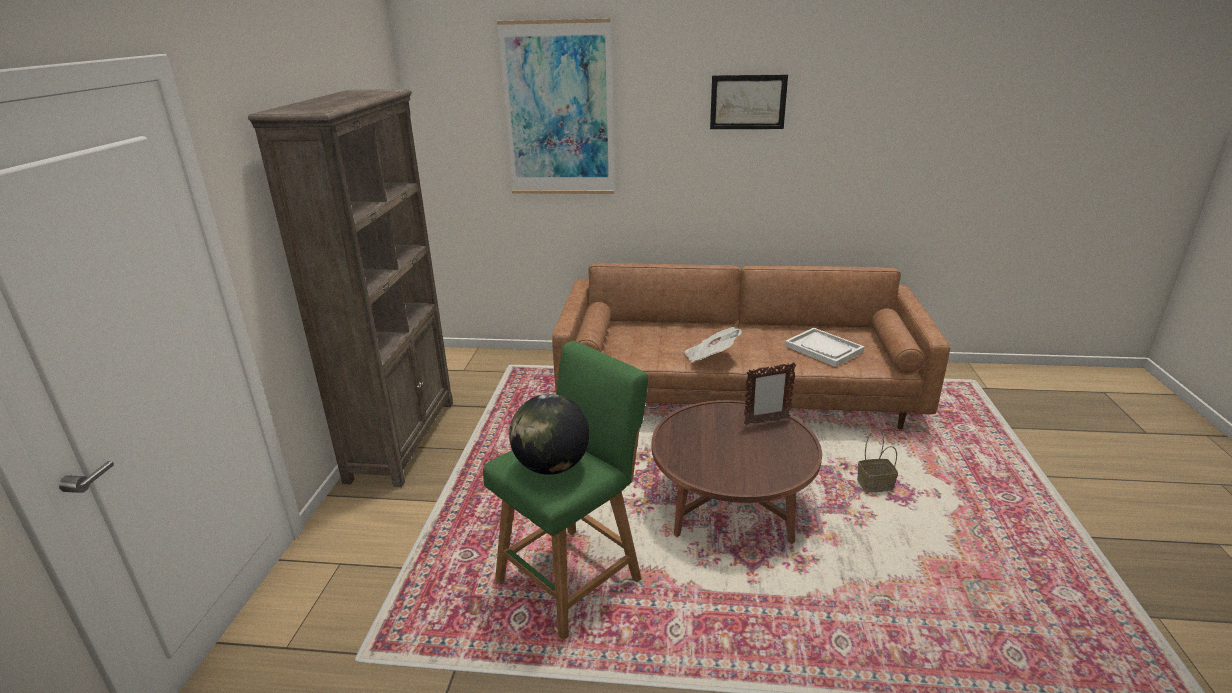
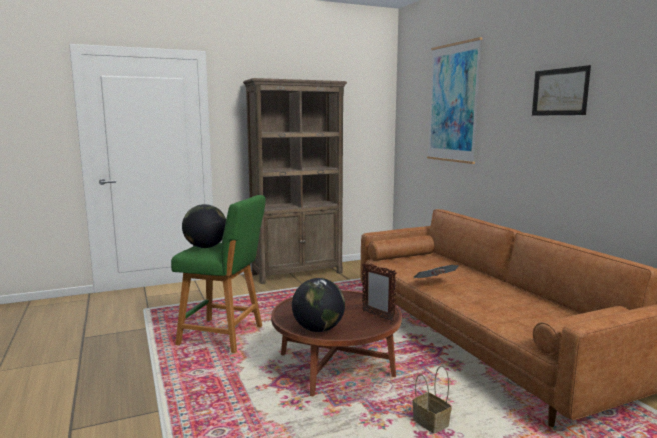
camera: 60 degrees right, 15 degrees down
white tray [785,328,865,367] -> none
none -> globe [292,278,345,332]

